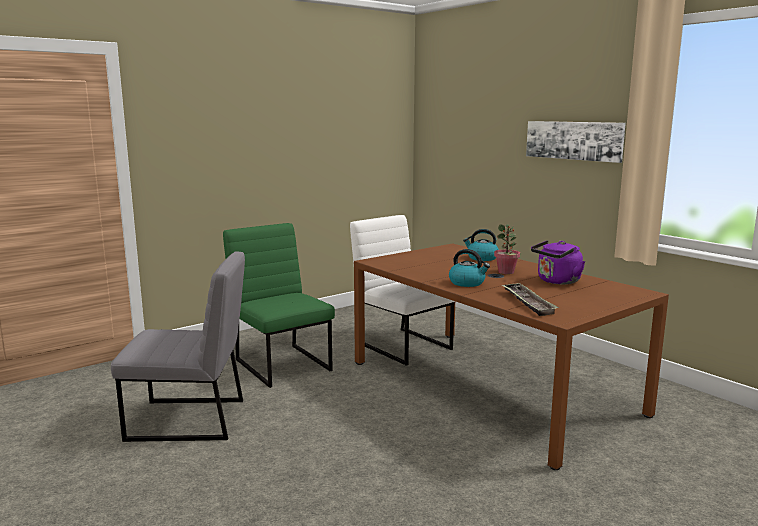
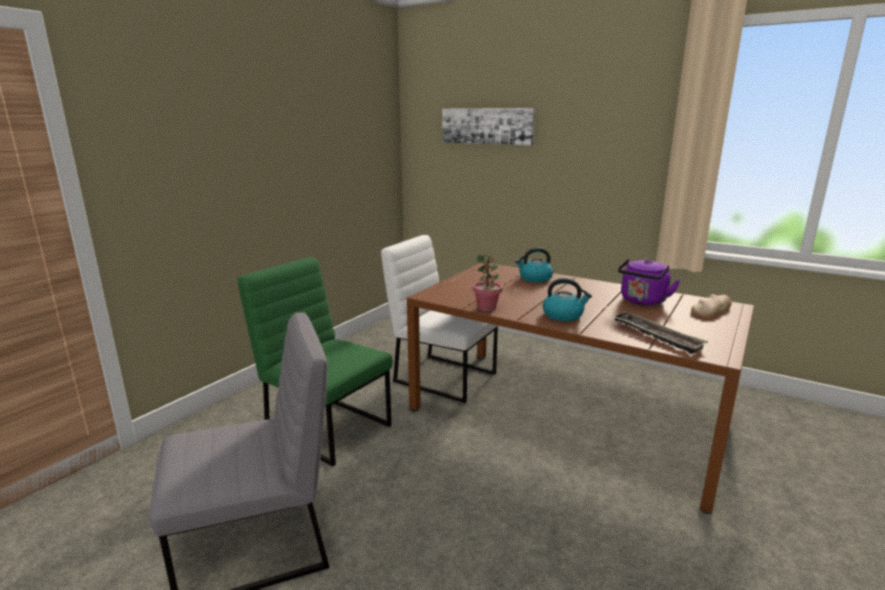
camera: 20 degrees left, 5 degrees up
potted plant [494,224,520,274] -> potted plant moved to [473,254,502,312]
picture [526,121,626,163] -> picture moved to [442,108,535,145]
none -> bread [691,294,732,317]

